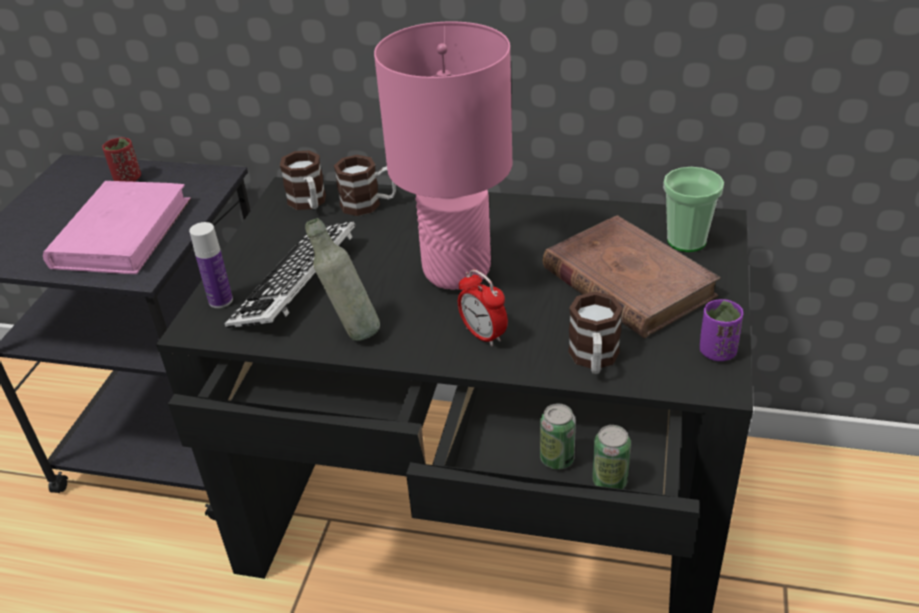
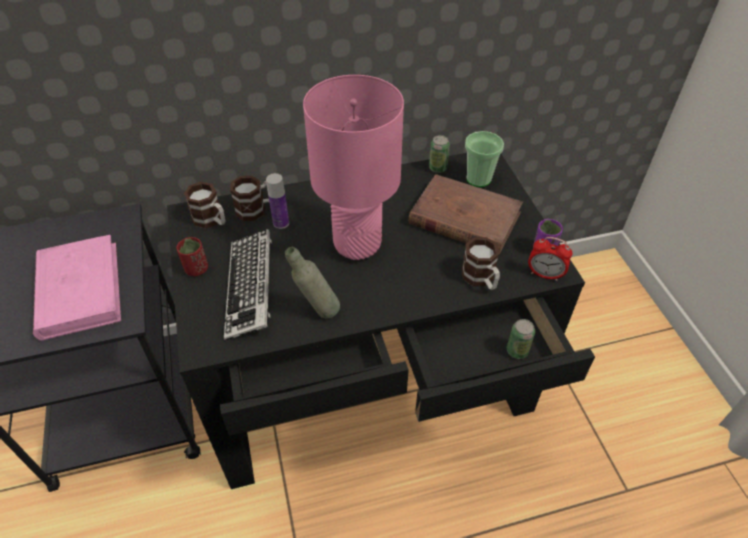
camera: 30 degrees left, 10 degrees up
red cup [102,137,141,182] -> red cup moved to [177,237,208,276]
bottle [189,222,233,308] -> bottle moved to [266,173,289,229]
alarm clock [458,269,508,346] -> alarm clock moved to [528,237,572,281]
can [540,404,576,469] -> can moved to [429,135,450,173]

